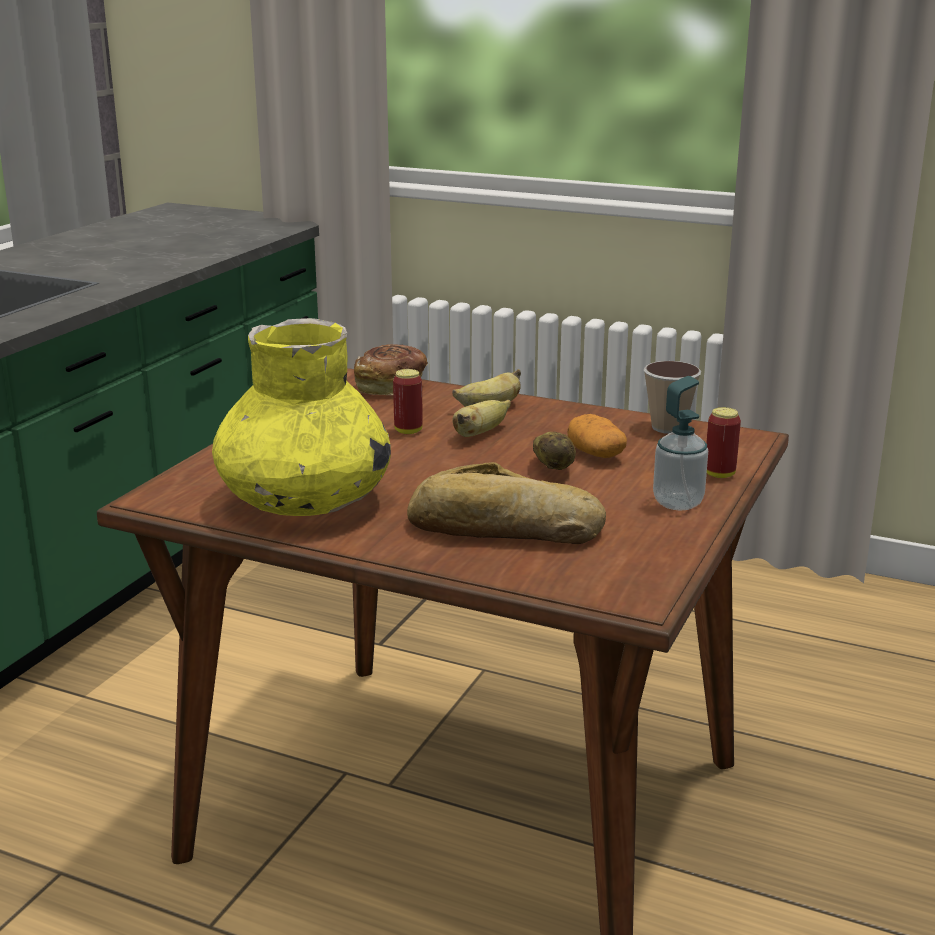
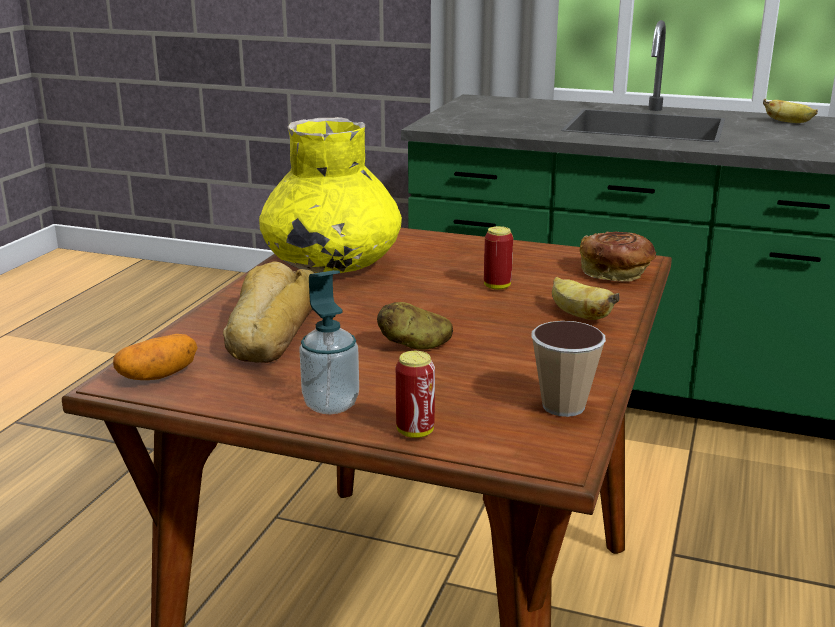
camera: 85 degrees right, 0 degrees up
banana [453,400,511,437] -> banana moved to [763,99,818,123]
potato [567,414,627,458] -> potato moved to [113,334,198,380]

